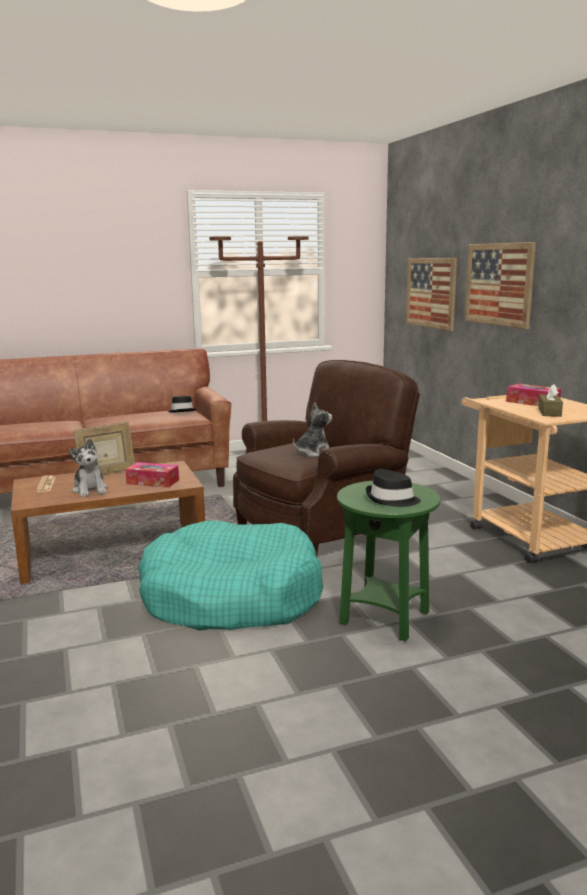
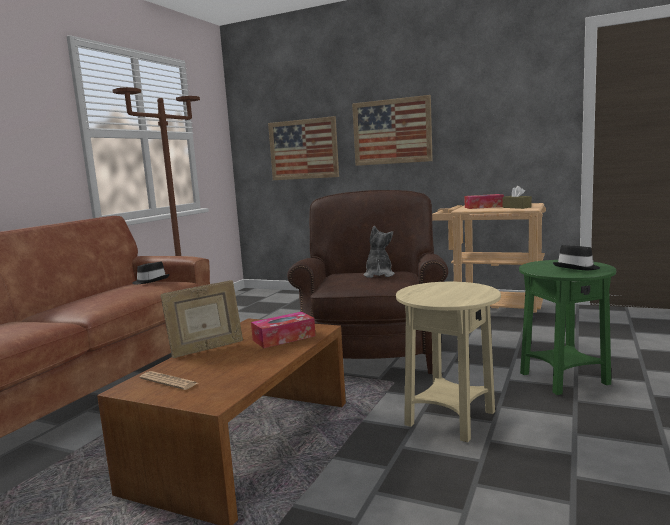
camera: 45 degrees left, 5 degrees down
plush toy [69,438,107,497] -> none
picture frame [73,422,135,475] -> picture frame turned 45 degrees clockwise [161,280,243,358]
turquoise dog bed [138,521,323,631] -> beige side table [396,282,501,442]

